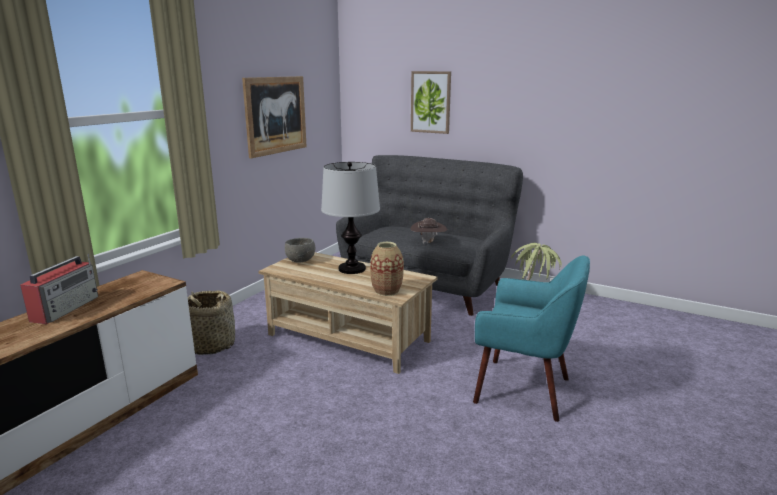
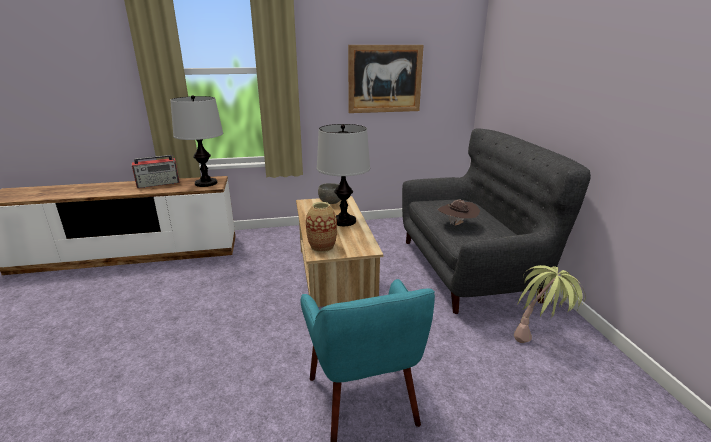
camera: 50 degrees right, 5 degrees up
basket [188,291,235,355] -> none
picture [411,71,451,134] -> none
none -> table lamp [170,95,223,187]

